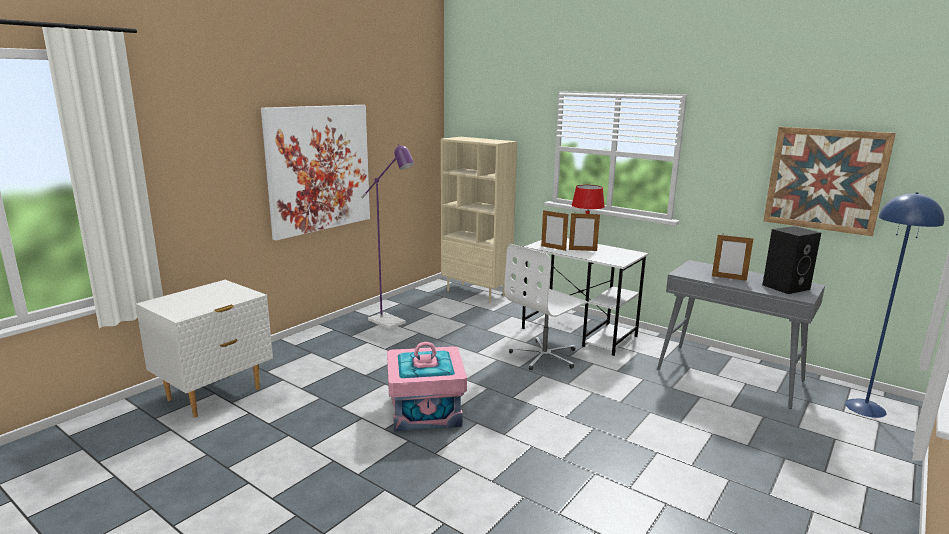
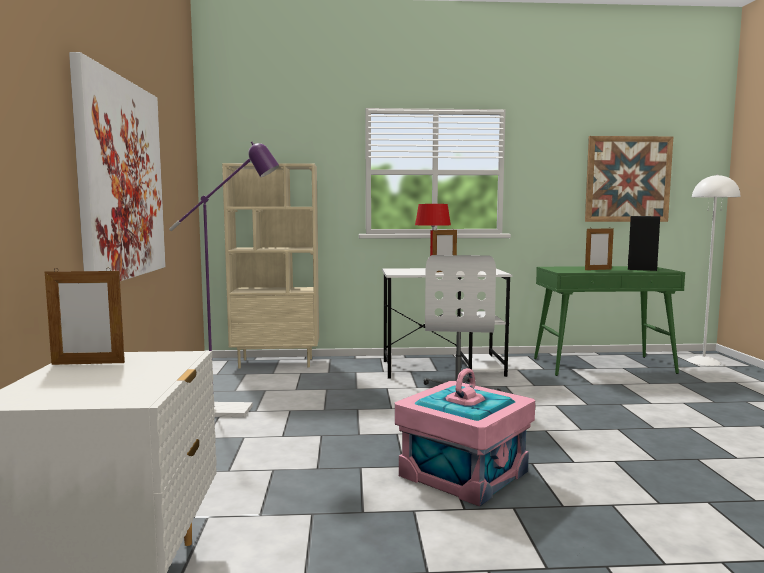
camera: 40 degrees left, 10 degrees down
picture frame [541,210,568,251] -> picture frame moved to [45,268,125,365]
grey console table [657,260,825,409] -> green console table [534,266,685,376]
blue floor lamp [845,192,944,418] -> white floor lamp [687,174,740,366]

